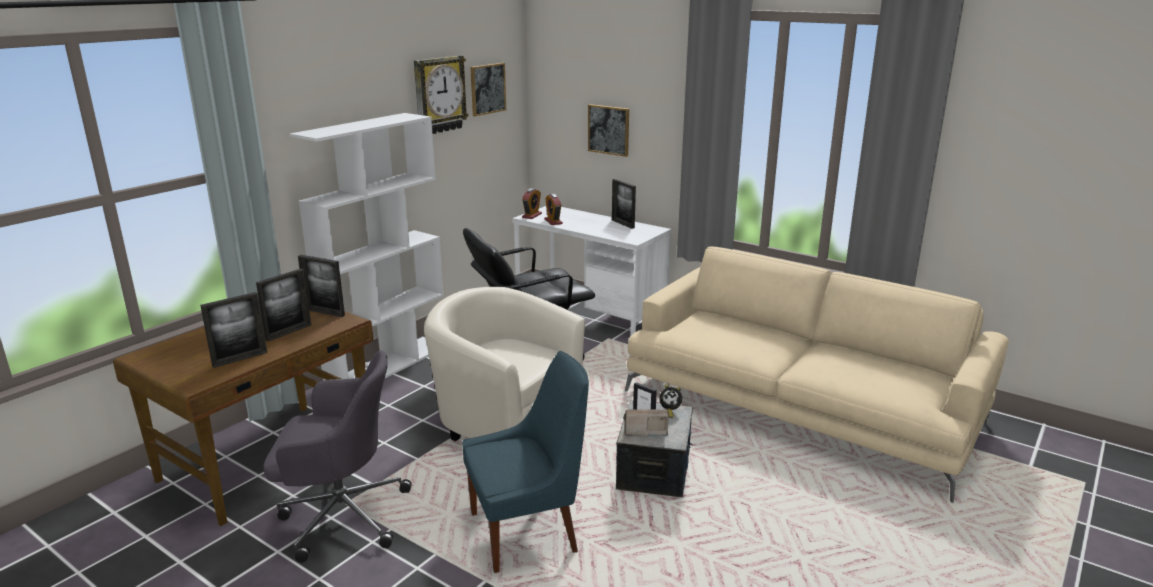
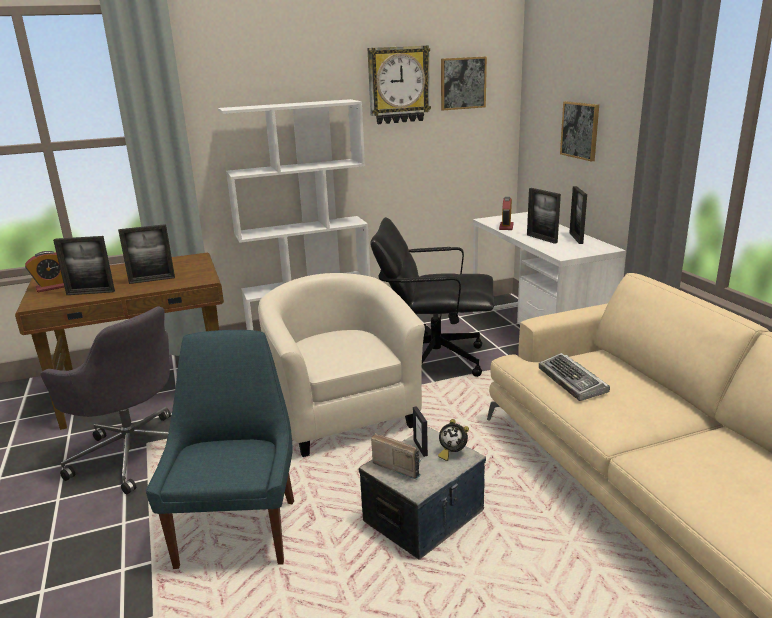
camera: 35 degrees right, 0 degrees up
picture frame [298,255,345,317] -> picture frame moved to [527,188,561,244]
blue chair [462,351,589,573] -> blue chair turned 105 degrees counterclockwise [146,330,294,569]
alarm clock [522,188,542,219] -> alarm clock moved to [25,251,64,292]
none -> keyboard [539,353,610,401]

